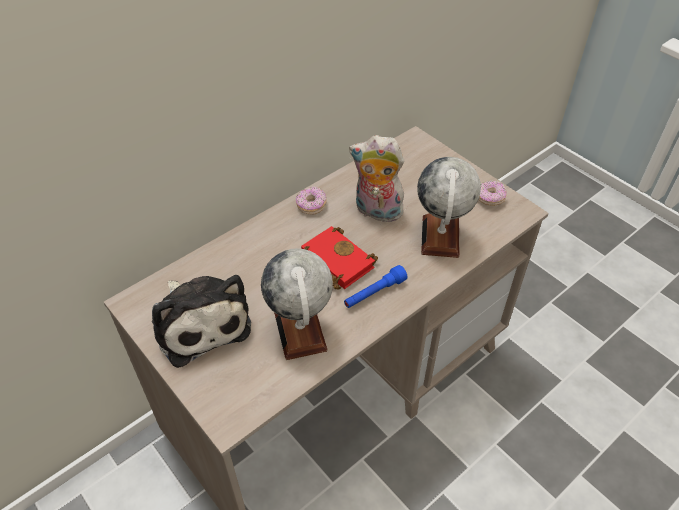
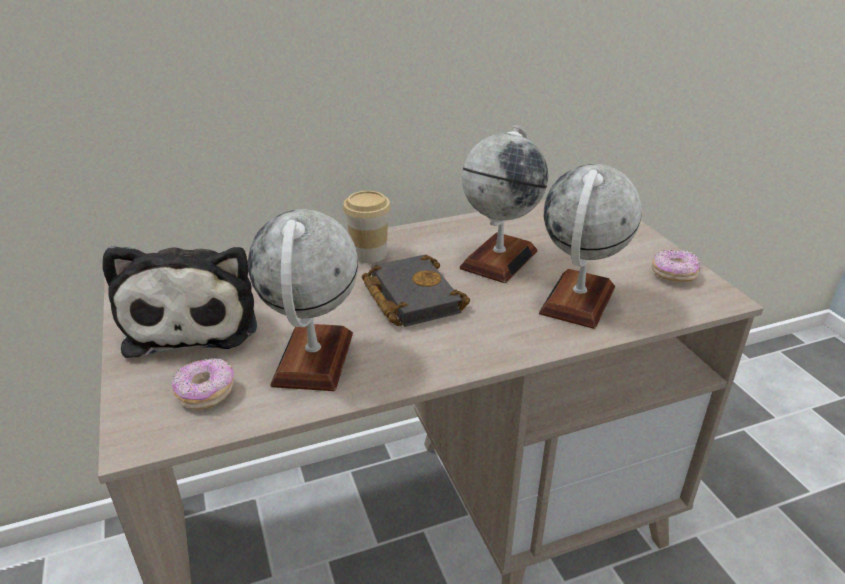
camera: 20 degrees right, 15 degrees down
donut [296,187,326,215] -> donut moved to [172,358,234,410]
red book [301,226,378,290] -> black book [362,255,470,327]
blue flashlight [344,265,407,308] -> none
plush toy [349,135,404,222] -> globe [459,125,548,283]
none -> cup [343,191,391,263]

